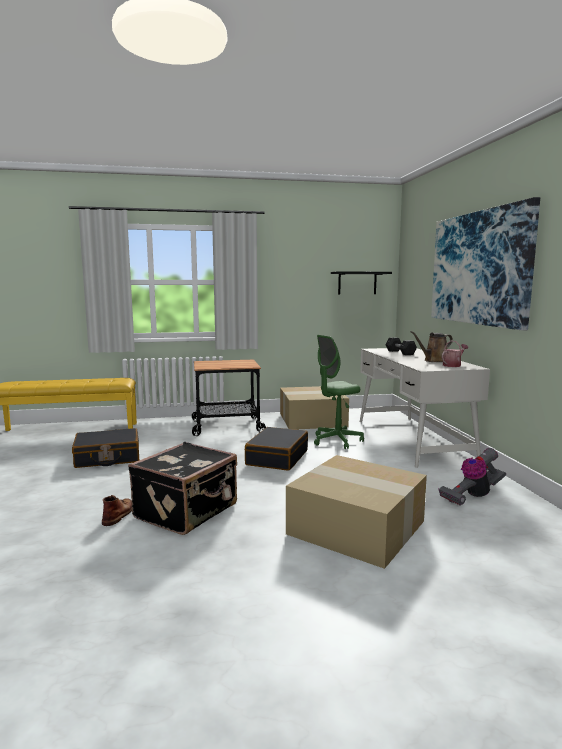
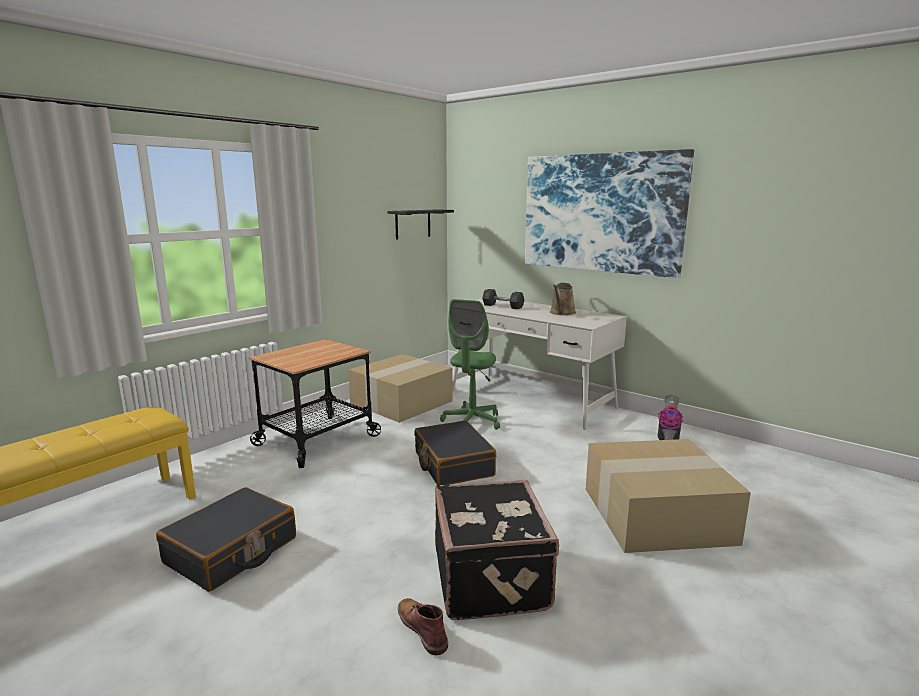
camera: 40 degrees left, 5 degrees up
watering can [442,341,468,367] -> none

